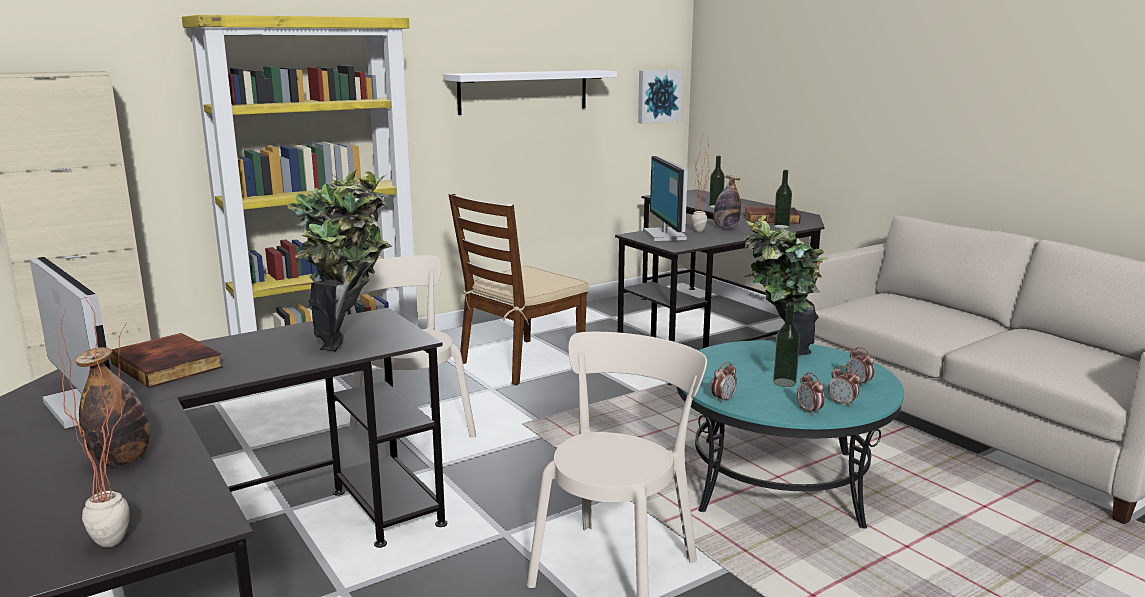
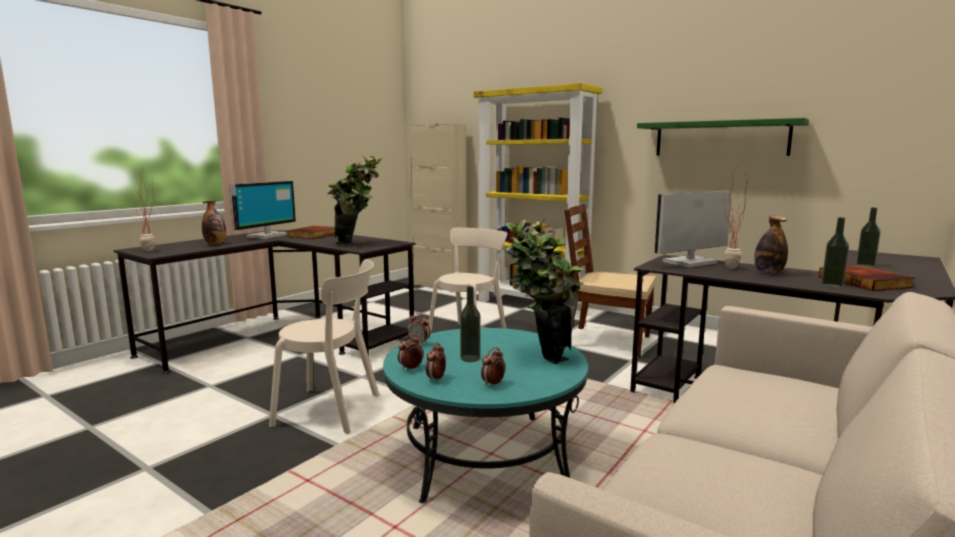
camera: 70 degrees right, 5 degrees down
white shelf [443,70,617,115] -> green shelf [637,118,809,156]
picture [638,70,683,123] -> none

